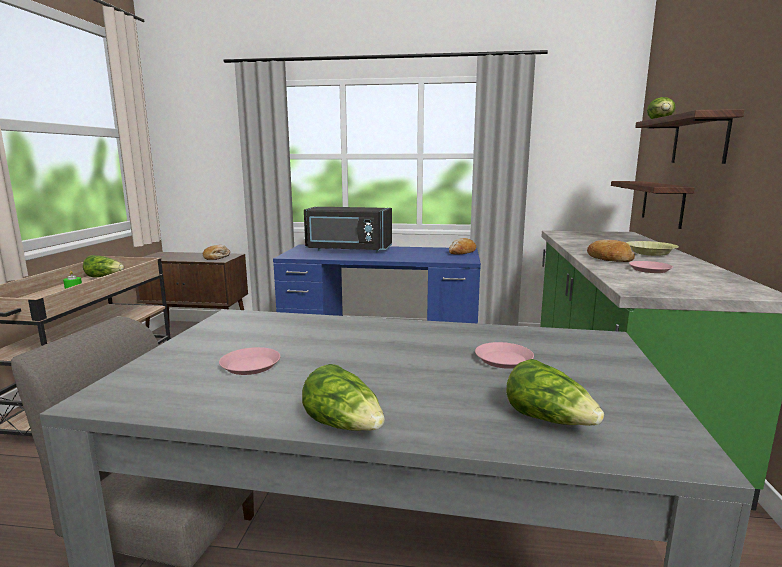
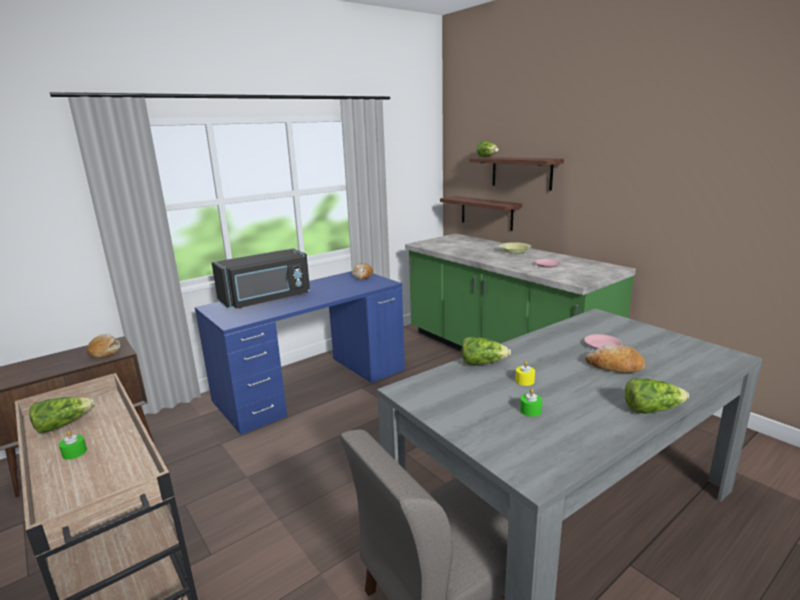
camera: 45 degrees left, 5 degrees up
pink plate [219,347,280,375] -> green candle [520,389,542,417]
lettuce [506,359,604,426] -> lettuce moved to [462,337,511,365]
bread [587,240,635,262] -> bread moved to [585,345,645,373]
none -> yellow candle [515,361,535,386]

